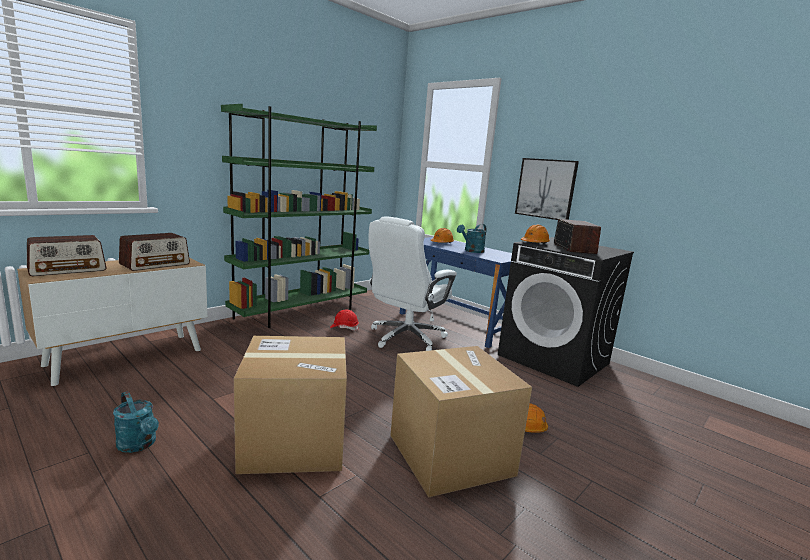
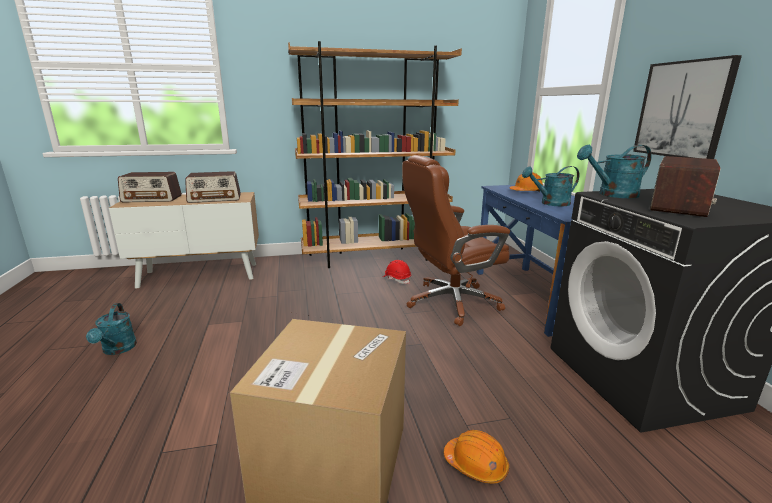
camera: 35 degrees right, 5 degrees up
green bookcase [221,104,377,328] -> brown bookcase [288,41,462,268]
cardboard box [234,336,347,474] -> none
white office chair [368,216,457,351] -> brown office chair [402,155,510,326]
orange hard hat [521,224,550,244] -> turquoise watering can [577,145,652,198]

